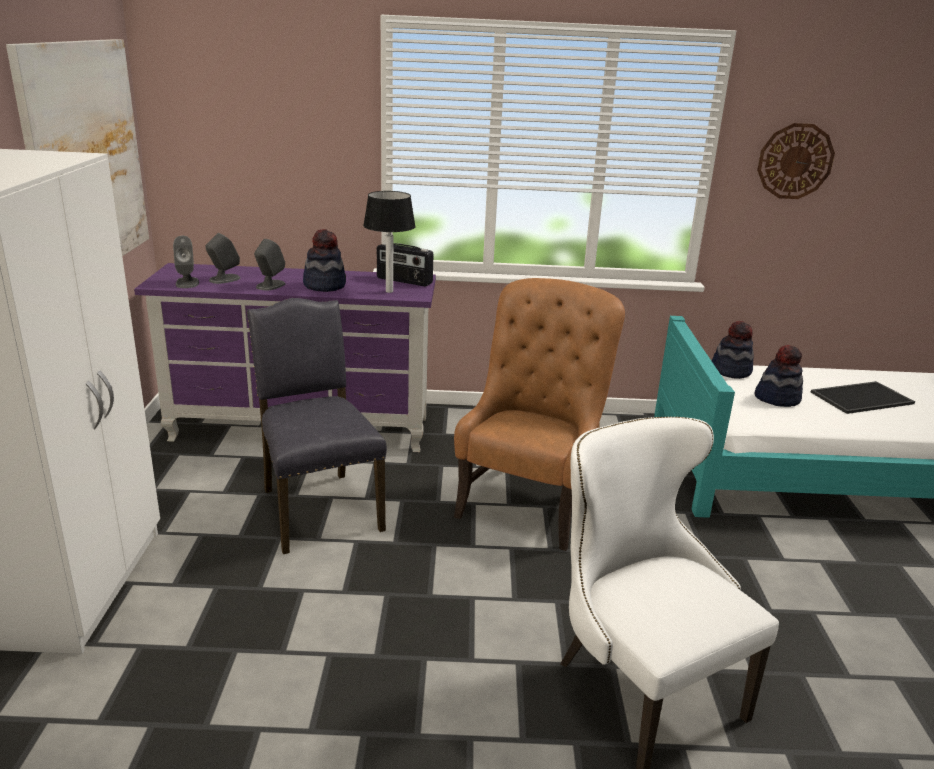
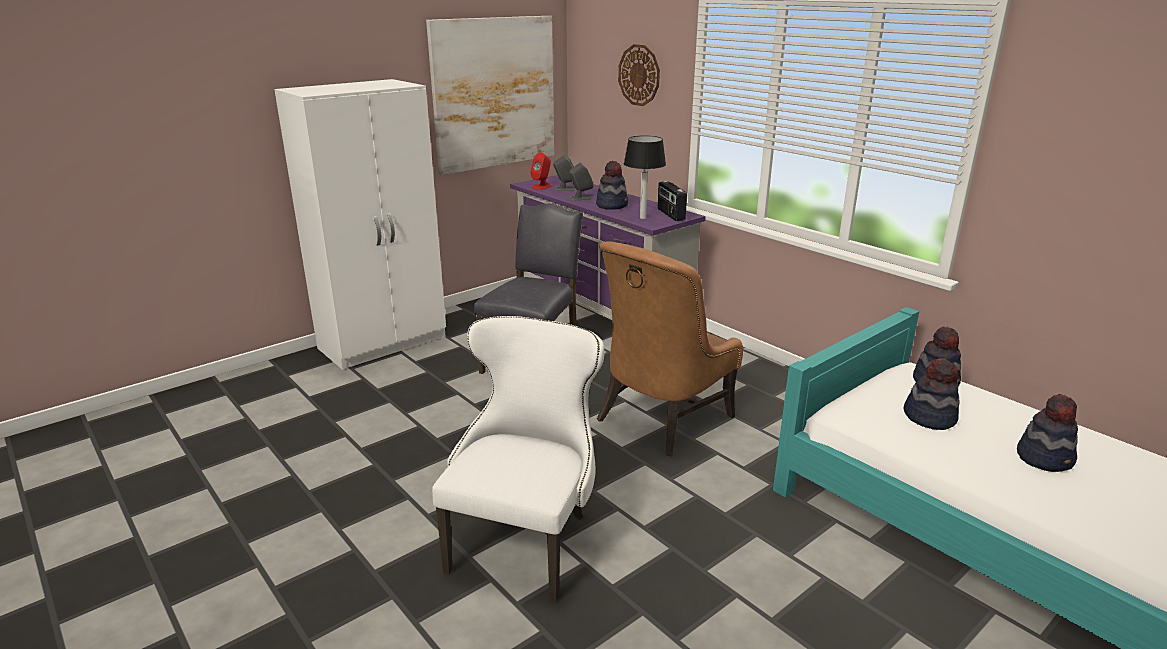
camera: 50 degrees right, 0 degrees up
grey speaker [173,236,199,288] -> red speaker [531,153,552,190]
brown chair [454,278,625,551] -> brown chair turned 150 degrees clockwise [597,241,743,456]
wall clock [757,123,835,199] -> wall clock moved to [618,44,660,106]
tray [811,381,915,414] -> hat [1017,394,1078,472]

